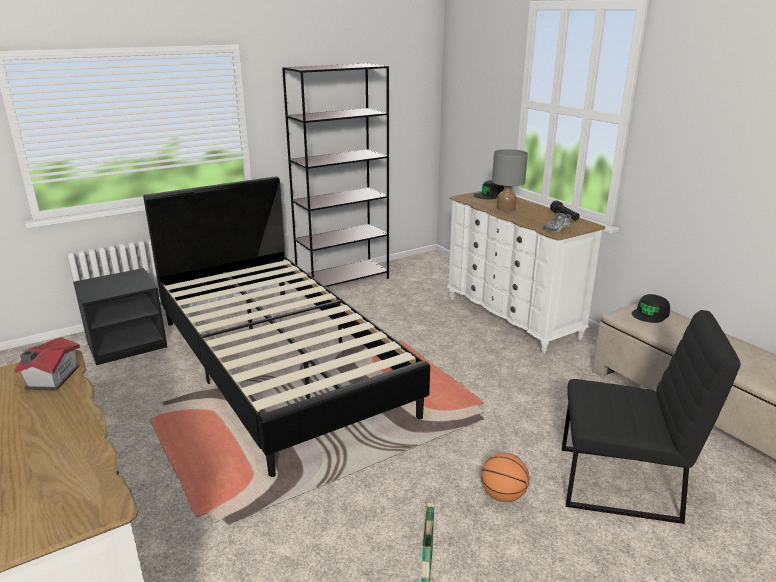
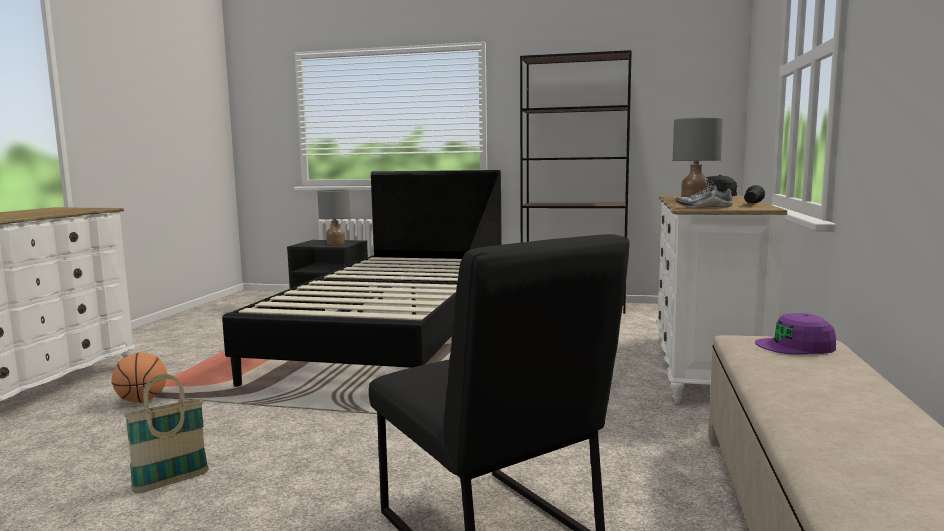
camera: 45 degrees right, 15 degrees down
toy house [15,337,80,391] -> none
basketball [481,453,530,502] -> basketball moved to [111,352,167,403]
black cap [632,294,670,323] -> purple cap [755,313,836,355]
none -> grey table lamp [317,190,350,245]

